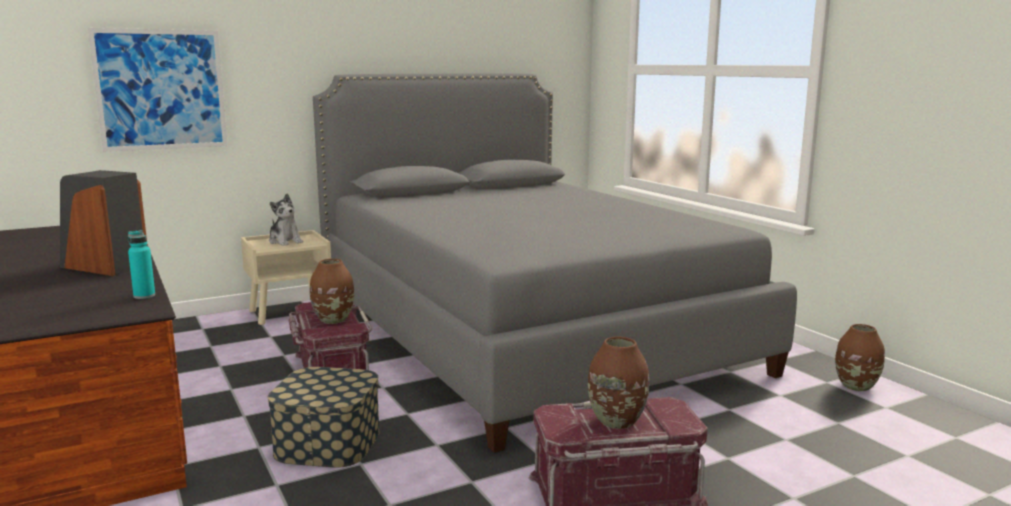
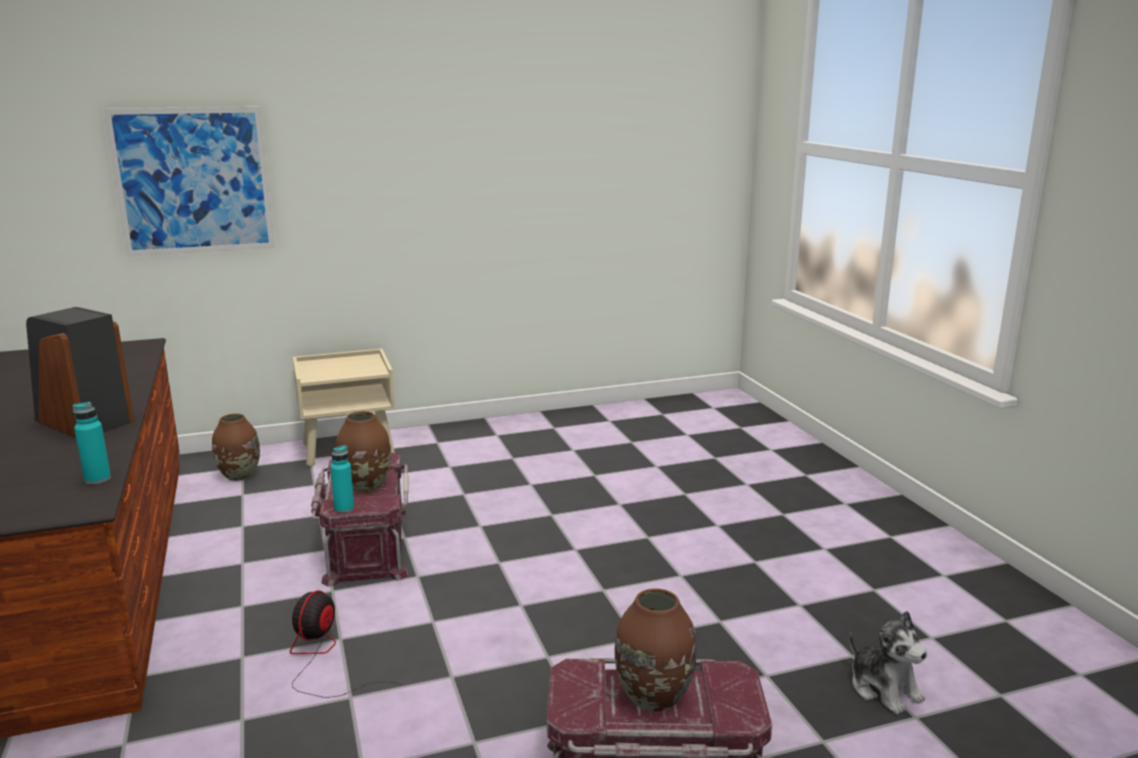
camera: 10 degrees right, 5 degrees up
storage box [267,367,380,468] -> fan [290,590,404,698]
plush toy [269,194,303,246] -> plush toy moved to [849,611,928,715]
grey bed [313,73,797,453] -> none
brown vase [835,324,885,391] -> brown vase moved to [212,414,260,481]
none -> turquoise bottle [330,445,354,513]

